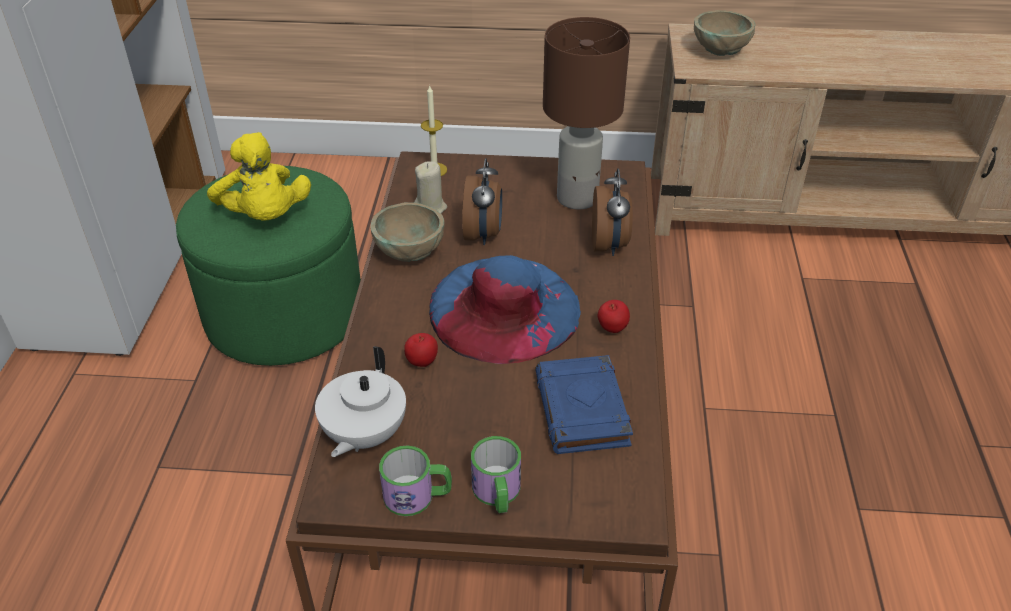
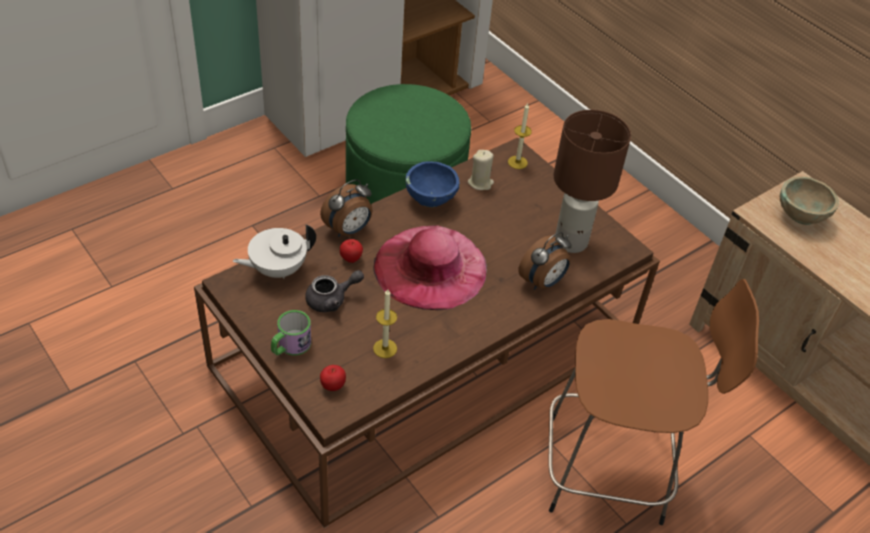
camera: 45 degrees right, 5 degrees up
yellow plush toy [207,132,311,221] -> none
beige bowl [370,202,445,262] -> blue bowl [405,161,460,207]
mug [379,445,452,516] -> none
blue hat [429,255,581,364] -> pink hat [373,225,487,310]
alarm clock [462,158,502,245] -> alarm clock moved to [320,180,373,237]
blue book [535,355,633,454] -> candle [373,289,397,358]
apple [598,300,630,333] -> apple moved to [320,365,346,391]
none -> grey teapot [305,270,364,312]
none -> brown stool [548,279,759,525]

